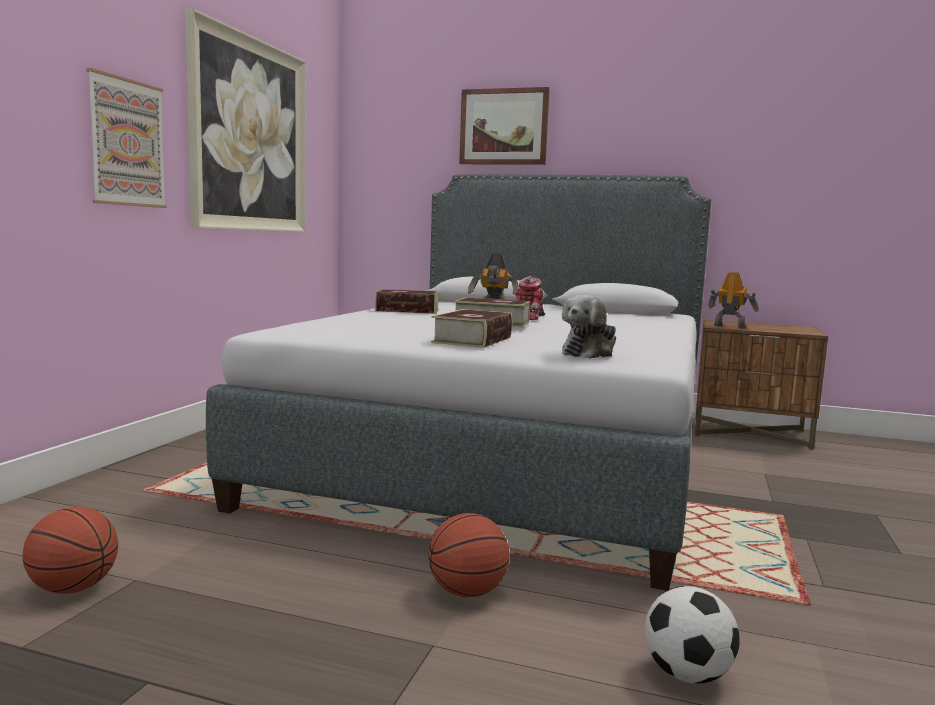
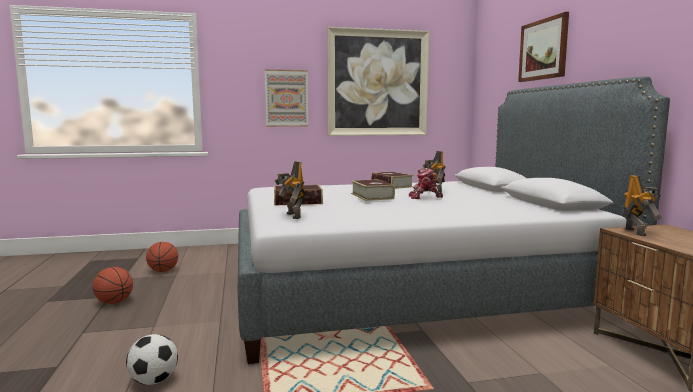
camera: 60 degrees right, 0 degrees up
basketball [428,513,509,597] -> basketball moved to [93,267,133,304]
plush toy [562,295,616,359] -> toy robot [274,161,305,219]

